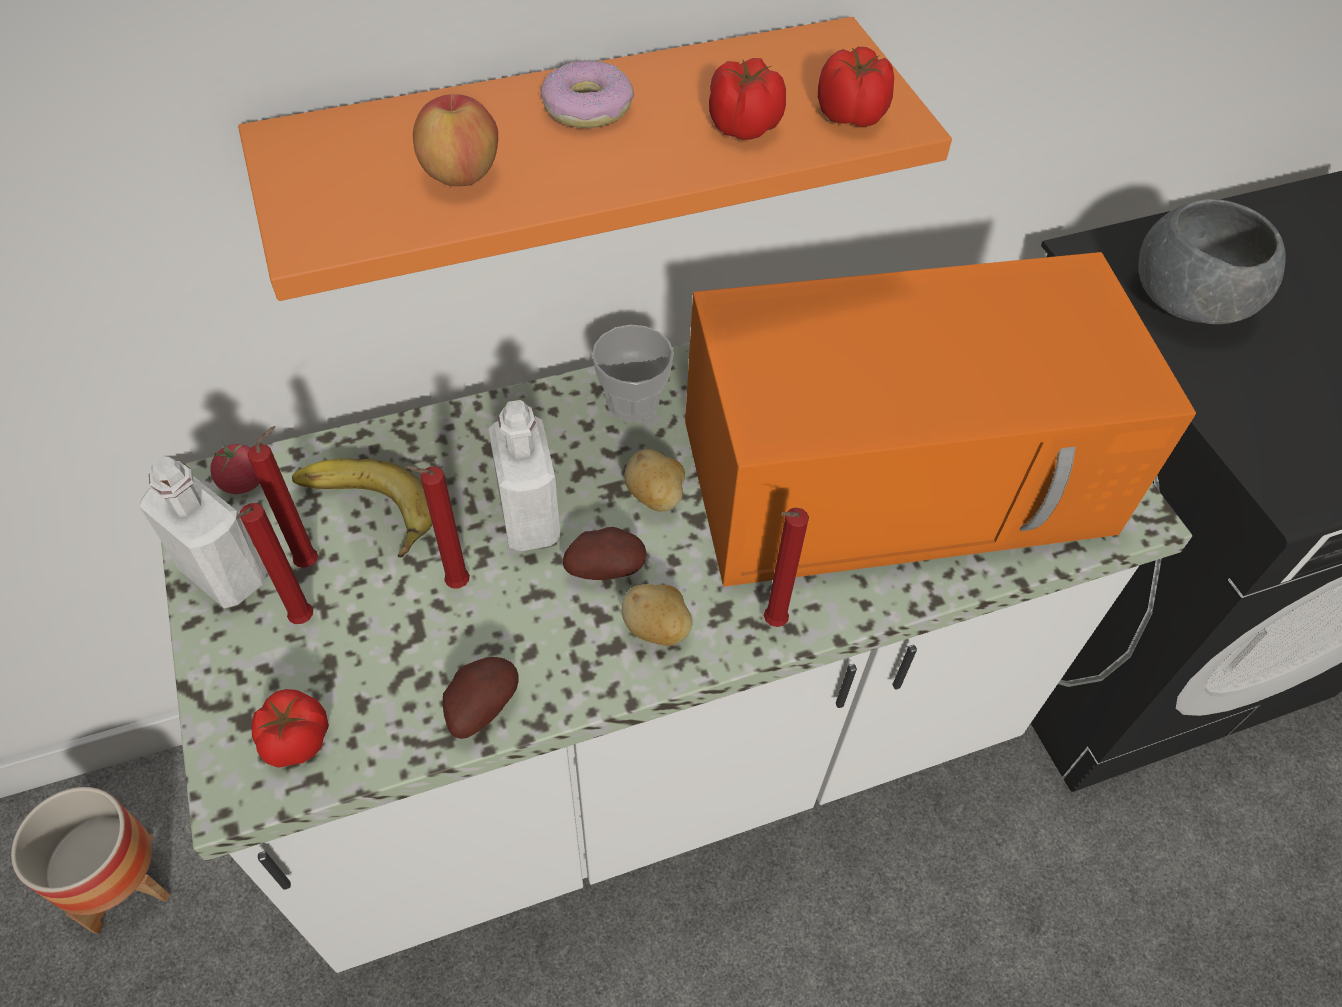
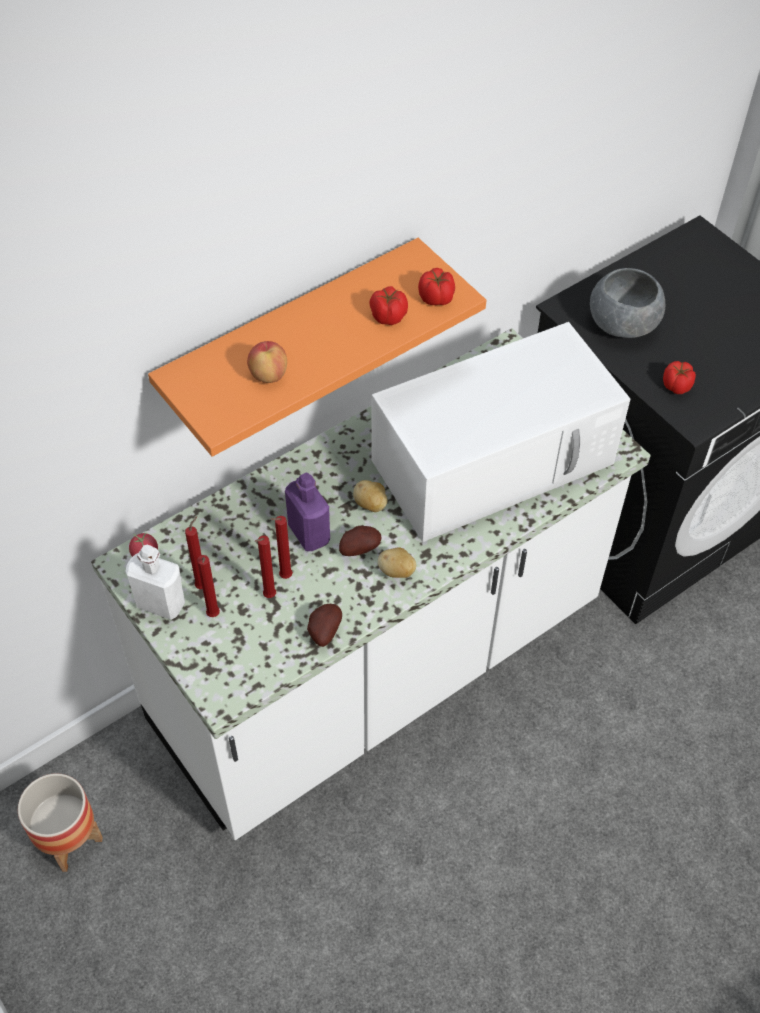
camera: 15 degrees left, 0 degrees up
tomato [251,689,329,767] -> tomato moved to [663,361,696,394]
banana [292,458,432,558] -> none
white bottle [488,400,561,551] -> purple bottle [285,473,330,551]
donut [541,60,634,128] -> none
cup [592,325,674,422] -> none
orange microwave [685,252,1196,586] -> white microwave [371,322,630,542]
red candle [764,508,809,627] -> red candle moved to [254,536,276,598]

